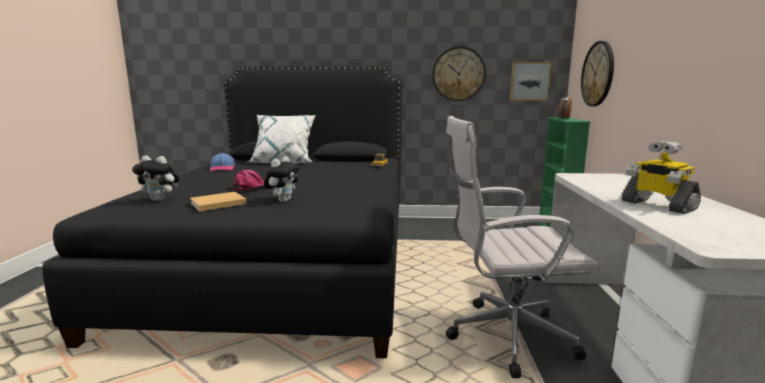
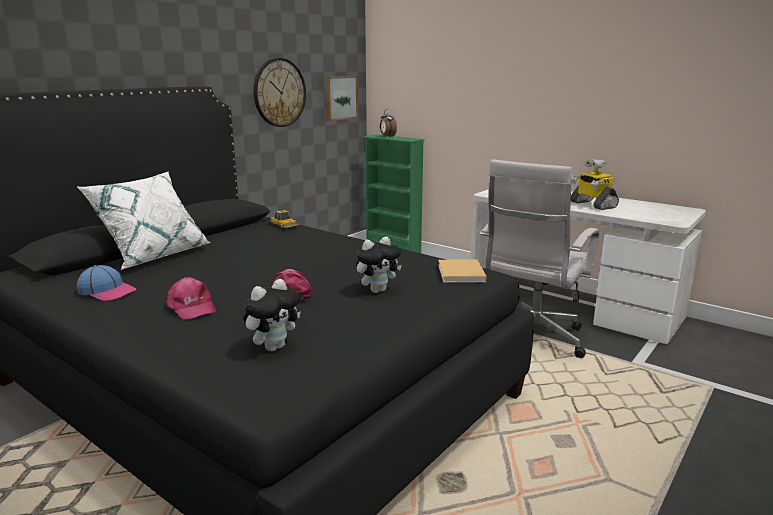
camera: 55 degrees left, 5 degrees up
beige book [190,192,247,212] -> beige book moved to [438,259,487,283]
plush toy [264,156,300,202] -> plush toy turned 90 degrees clockwise [356,236,402,293]
wall clock [581,41,614,106] -> none
toy robot [622,141,701,214] -> toy robot turned 60 degrees clockwise [571,159,619,210]
none -> pink cap [166,277,216,319]

